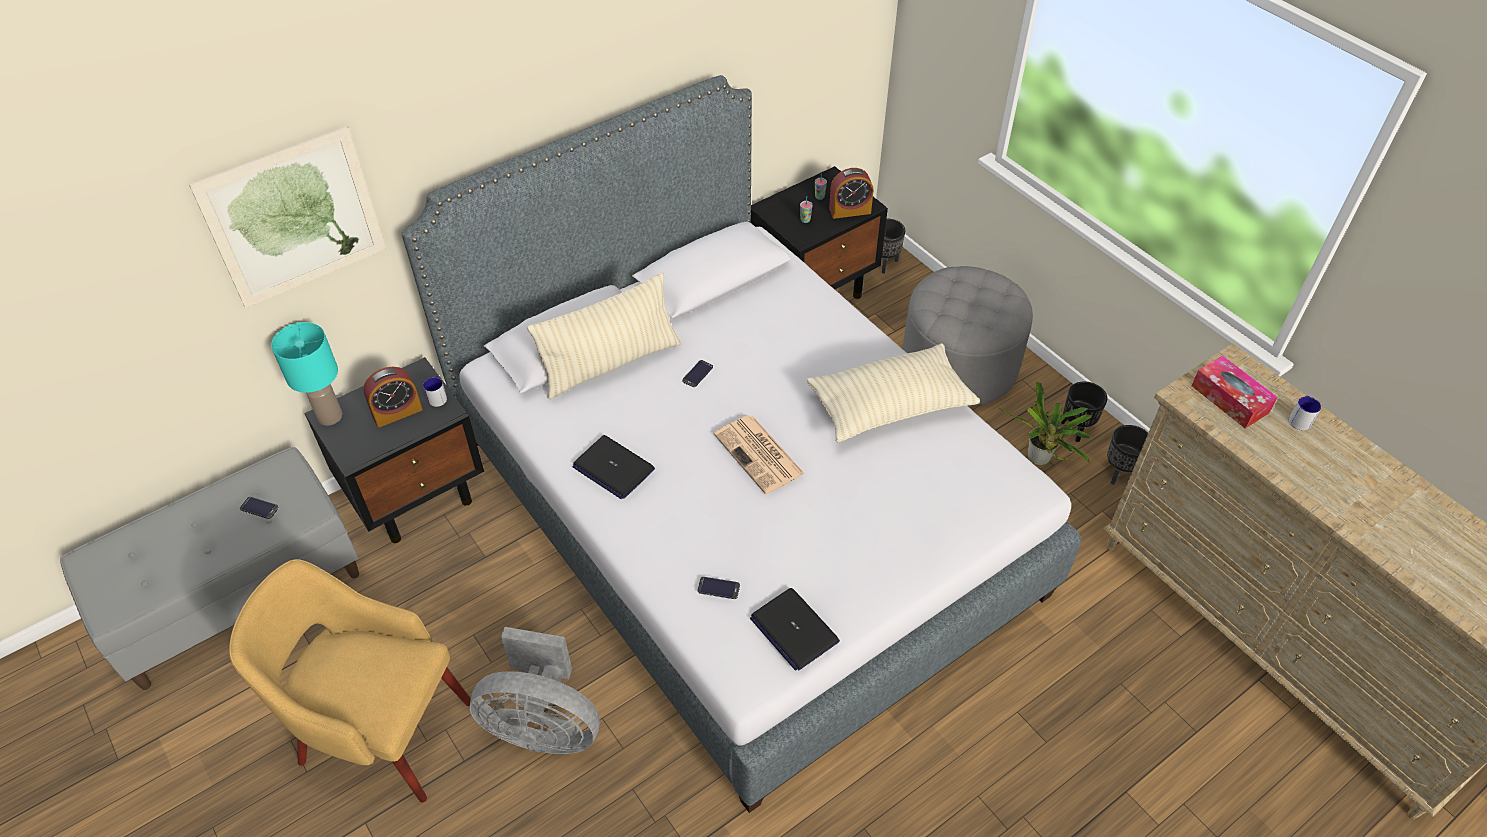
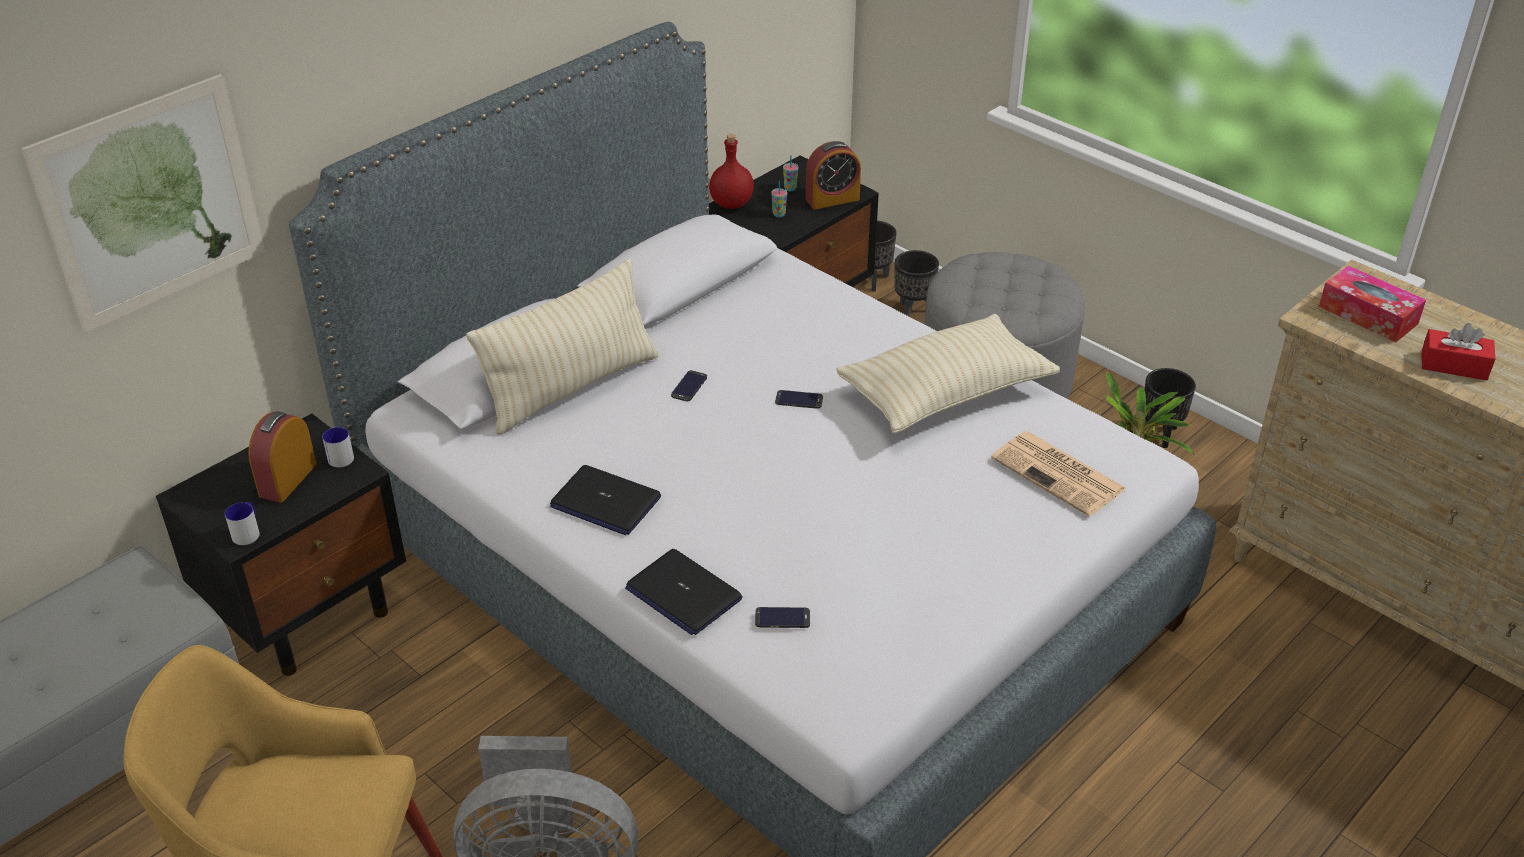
camera: 10 degrees left, 10 degrees down
phone [240,497,279,519] -> phone moved to [775,390,823,409]
turquoise table lamp [271,322,342,425] -> none
alarm clock [363,367,423,427] -> alarm clock turned 150 degrees clockwise [248,411,317,503]
newspaper [714,415,805,494] -> newspaper moved to [991,431,1127,516]
laptop [750,588,840,670] -> laptop moved to [625,549,743,635]
black planter [1107,425,1148,485] -> black planter moved to [894,250,939,317]
mug [1289,396,1321,430] -> mug moved to [225,502,260,545]
none -> red bottle [709,134,754,209]
none -> red tissue box [1422,323,1495,380]

